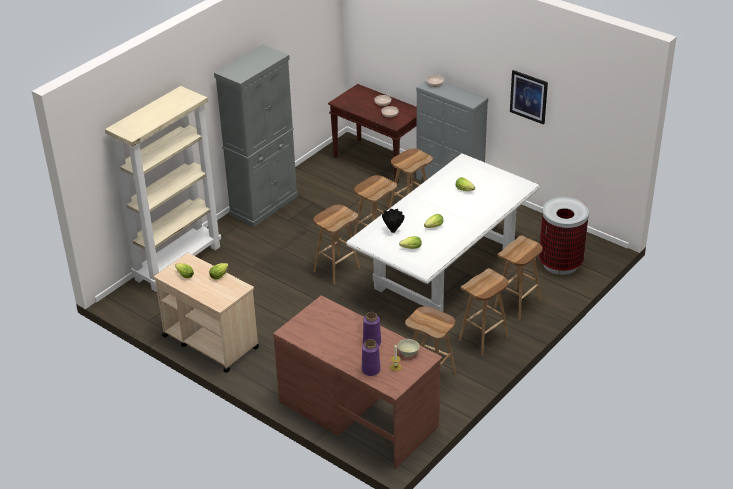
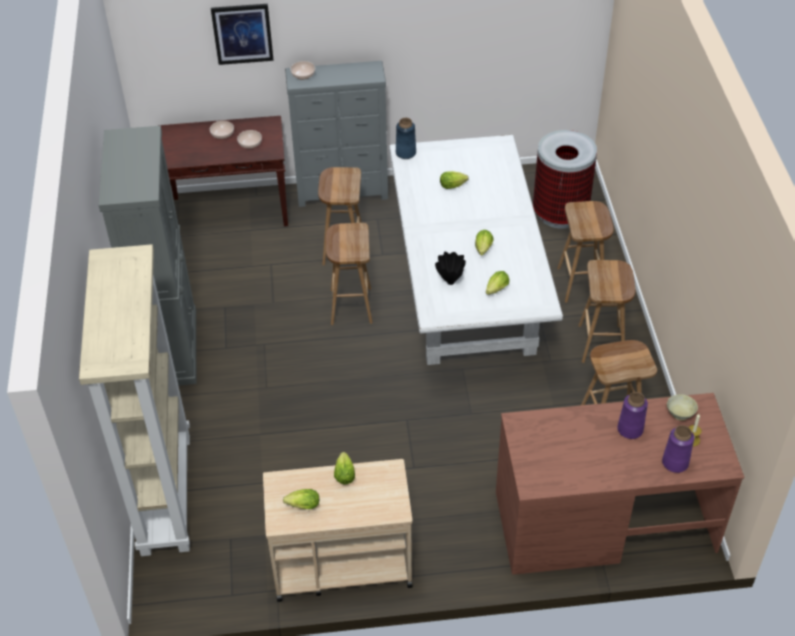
camera: 45 degrees left, 10 degrees up
brown stool [313,205,360,285] -> none
picture [510,70,548,125] -> picture moved to [211,4,274,65]
none -> blue vase [396,118,416,159]

